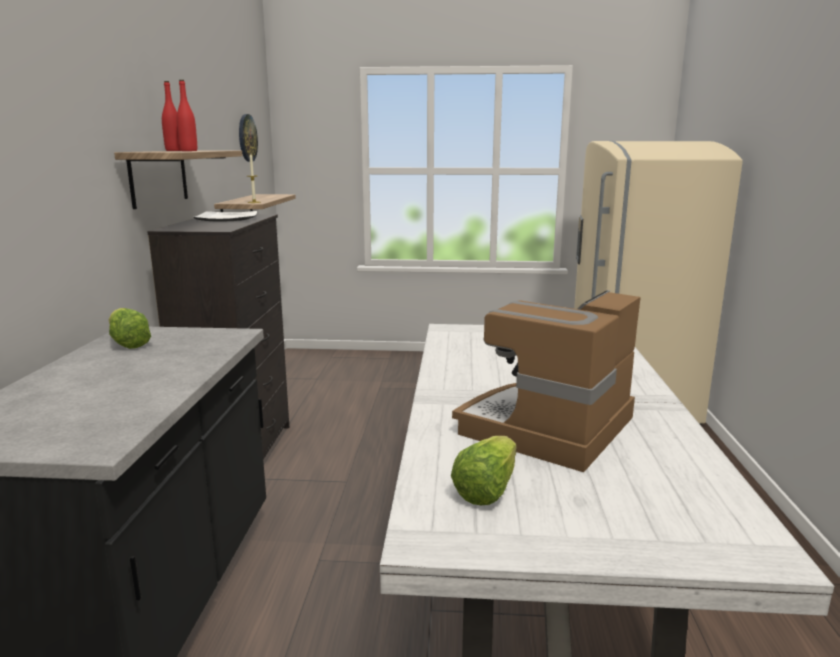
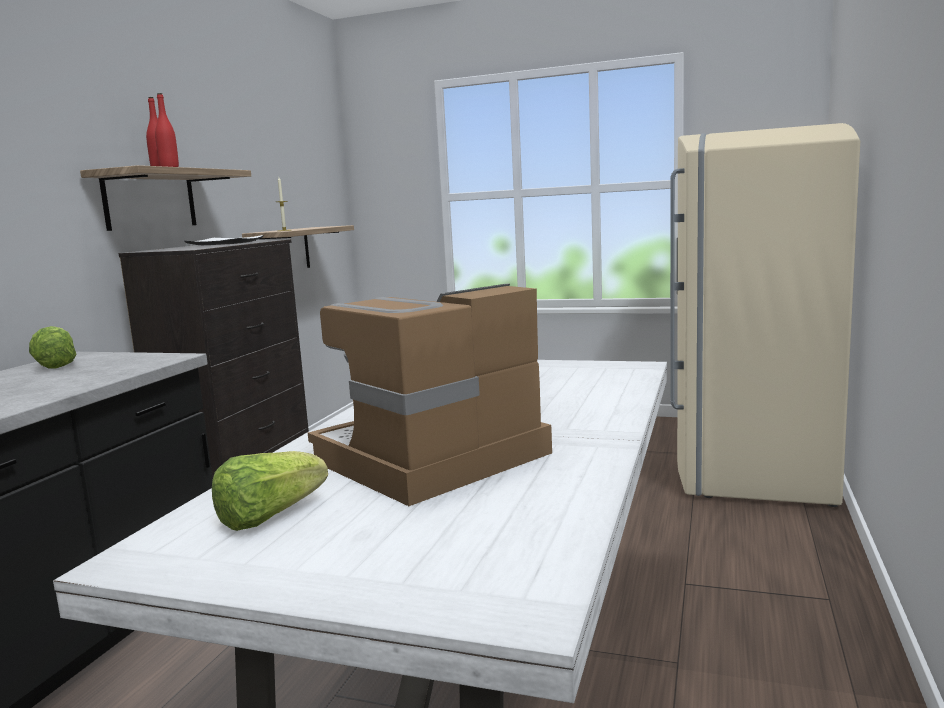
camera: 15 degrees right, 5 degrees down
wall clock [239,114,258,162] -> none

